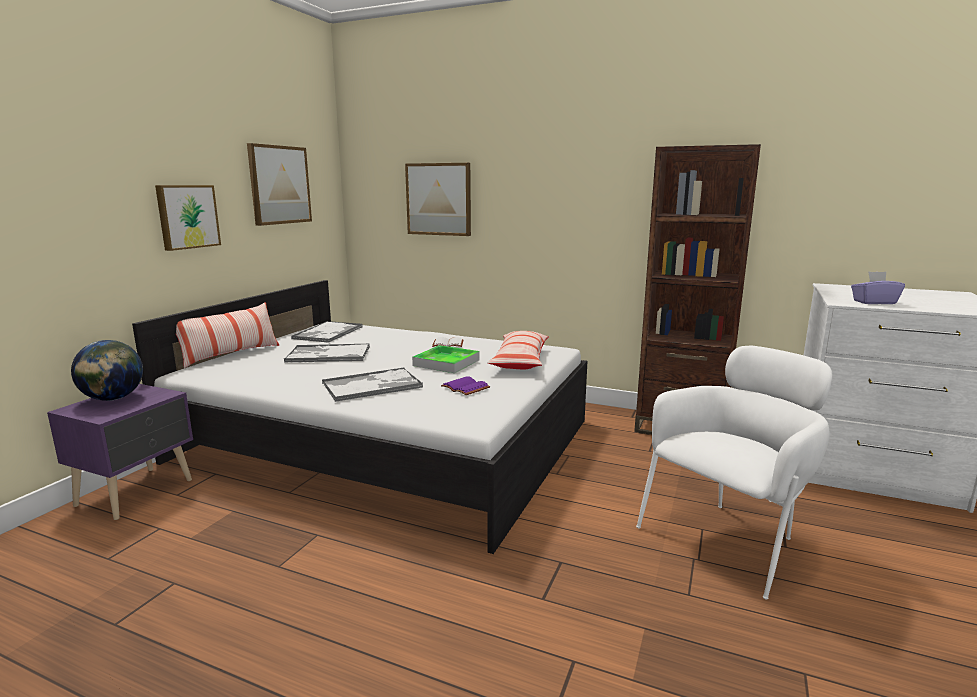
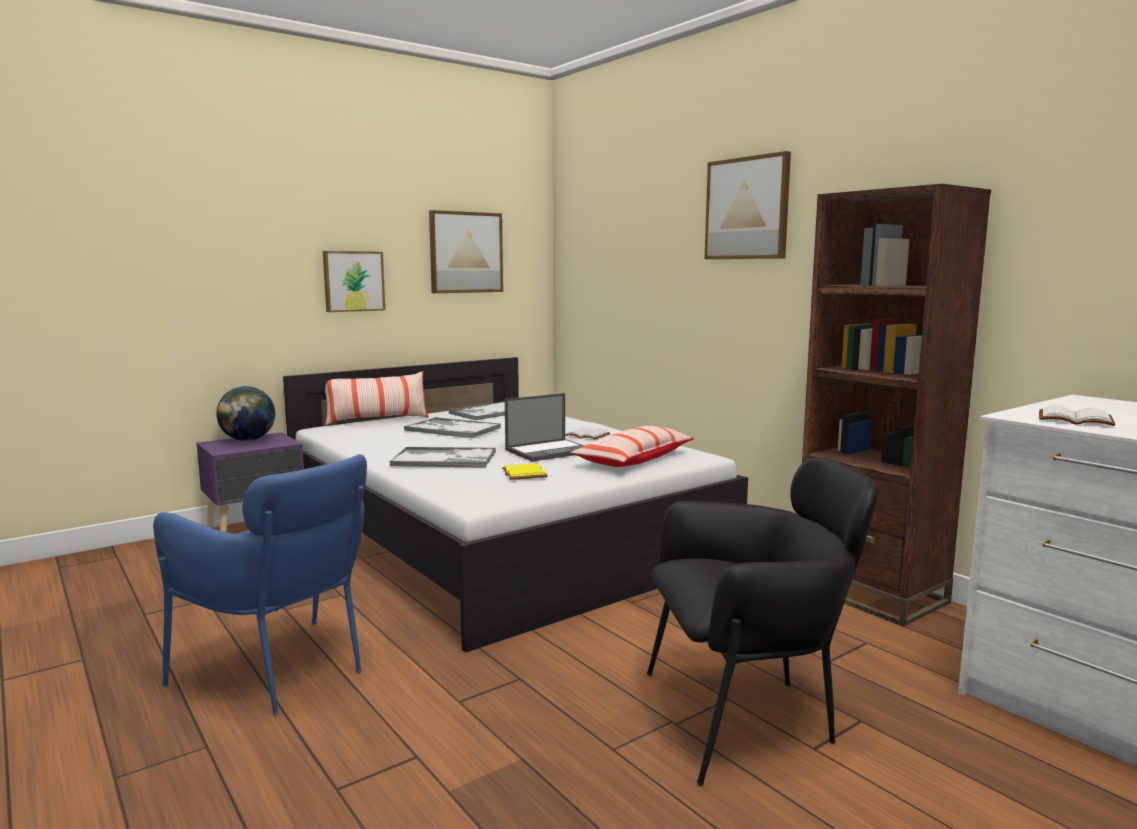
camera: 30 degrees right, 5 degrees down
picture [405,163,471,236] -> picture moved to [705,151,791,259]
tray [412,345,479,373] -> laptop [505,393,584,462]
purple book [441,377,490,395] -> yellow book [502,463,548,480]
white armchair [636,346,832,600] -> black armchair [647,458,879,786]
purple tissue box [851,271,905,304] -> white book [1039,405,1115,426]
none -> blue armchair [153,454,367,715]

